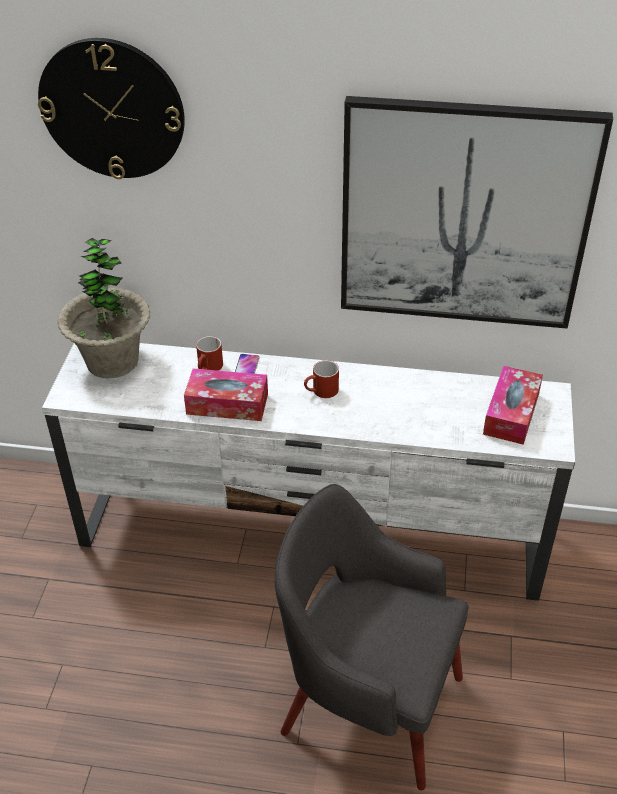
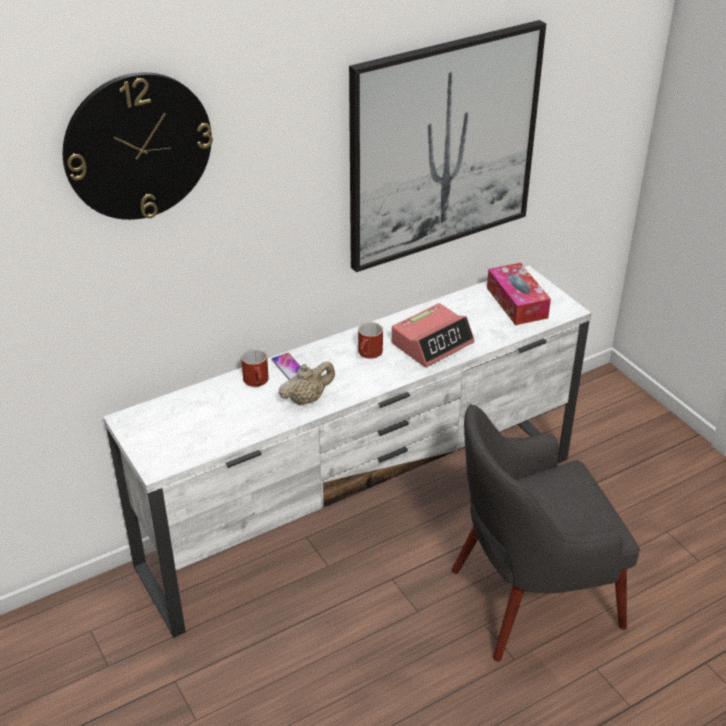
camera: 40 degrees left, 5 degrees down
potted plant [57,238,150,379] -> none
tissue box [184,369,268,421] -> beige teapot [278,361,335,406]
none -> alarm clock [392,303,475,367]

